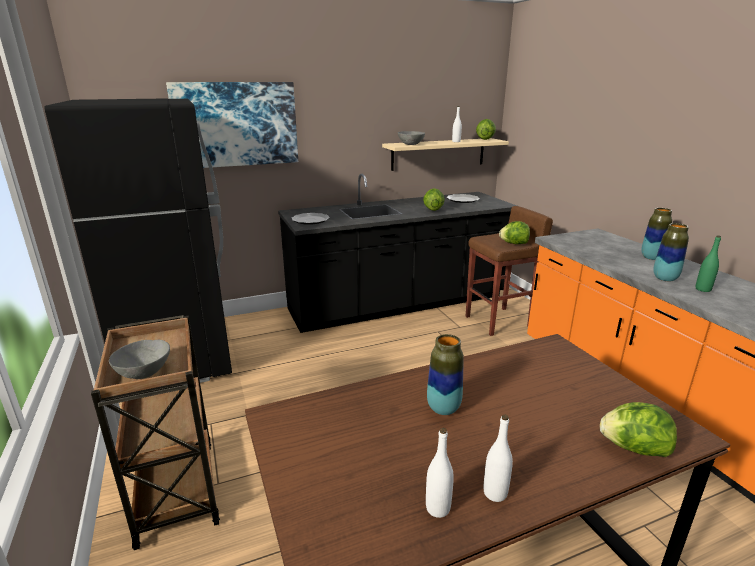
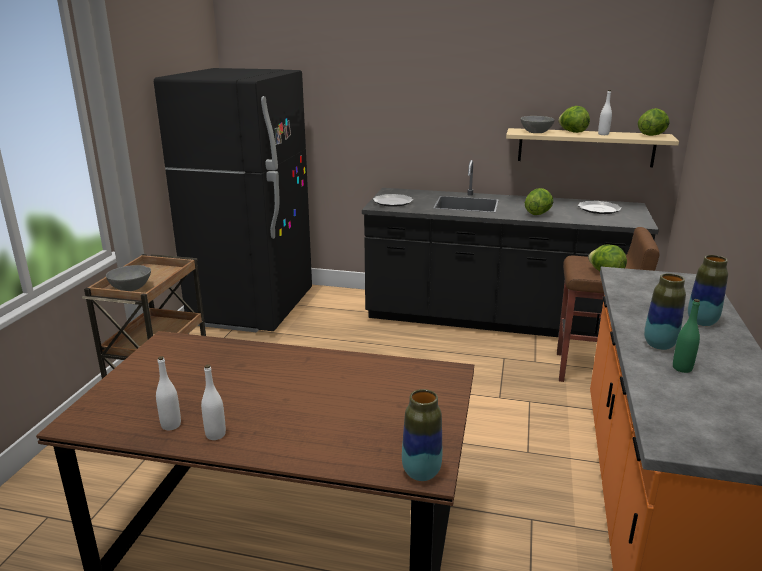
camera: 35 degrees right, 0 degrees up
picture [166,82,298,168] -> none
vase [427,334,464,415] -> vase moved to [402,389,442,481]
lettuce [600,402,677,457] -> lettuce moved to [558,106,590,133]

